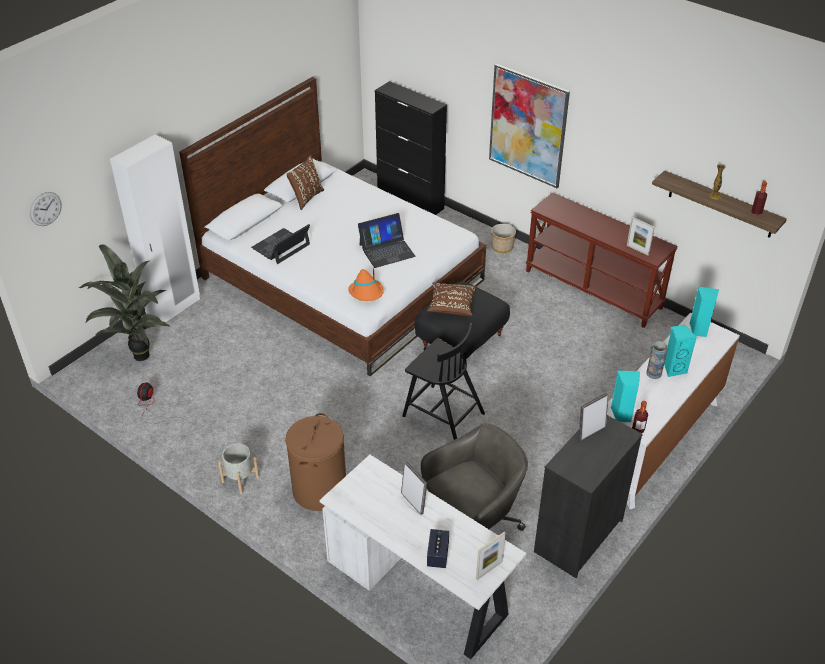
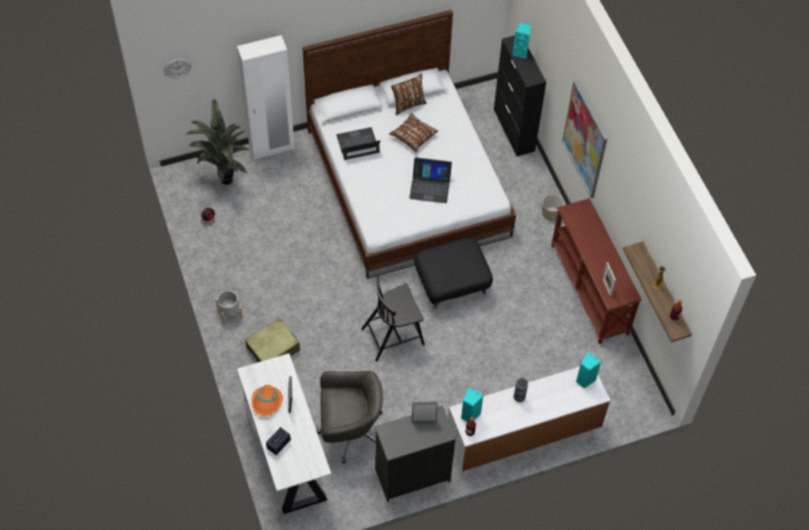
camera: 30 degrees right, 15 degrees up
brown laundry basket [285,413,346,511] -> beige suitcase [245,318,300,362]
orange hat [348,265,384,301] -> orange hat moved to [251,385,283,416]
black chair [402,323,485,440] -> black chair turned 90 degrees clockwise [361,276,425,361]
brown pillow [427,282,476,316] -> brown pillow moved to [389,113,438,153]
picture frame [476,532,506,580] -> none
turquoise speaker [664,325,697,377] -> turquoise speaker moved to [512,22,531,59]

